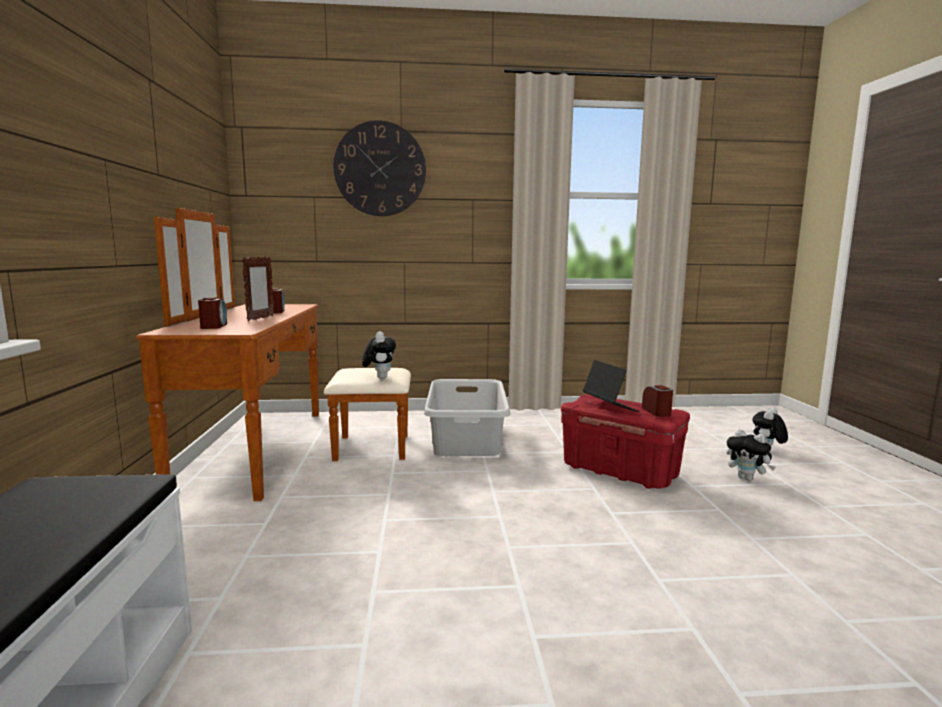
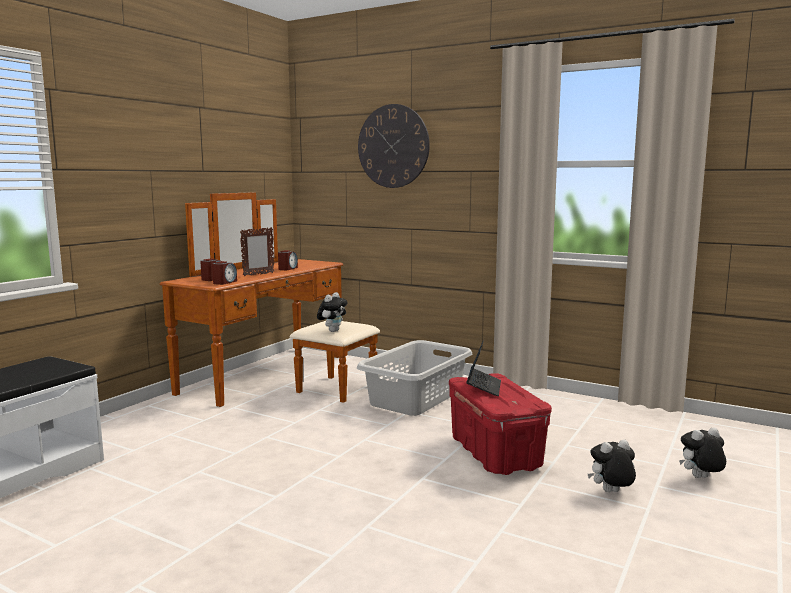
camera: 35 degrees right, 0 degrees up
alarm clock [642,385,673,417] -> alarm clock moved to [212,261,237,285]
plush toy [726,429,776,481] -> plush toy turned 90 degrees clockwise [588,440,636,492]

